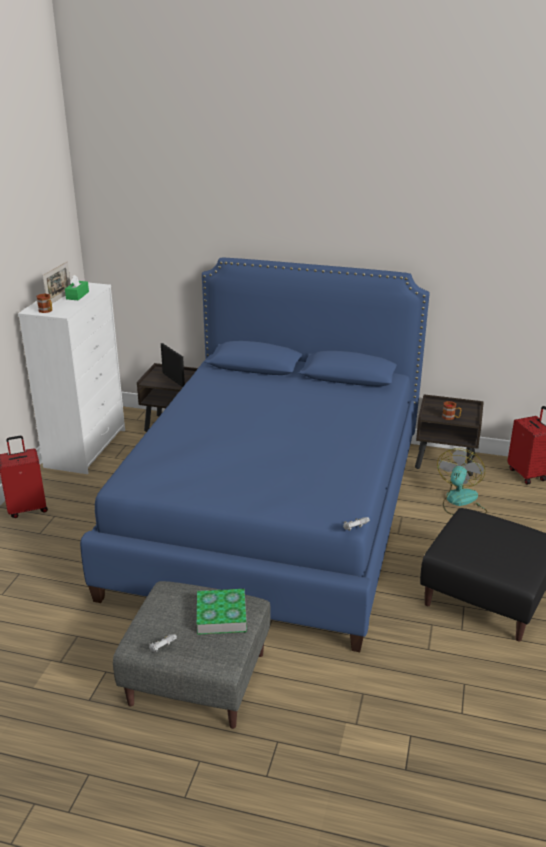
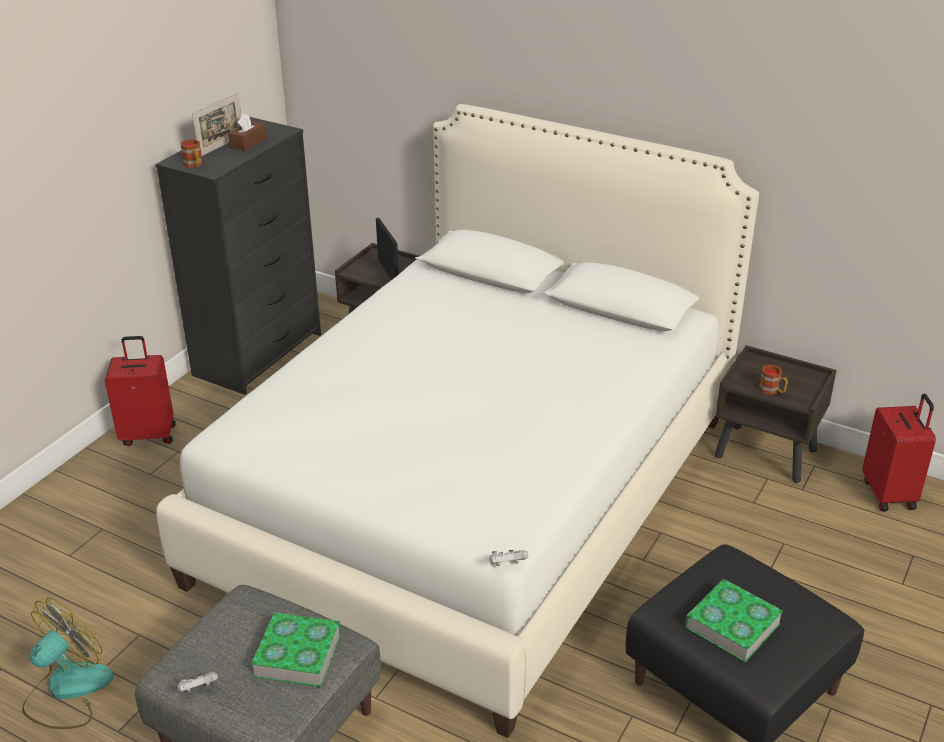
camera: 15 degrees right, 5 degrees up
white dresser [18,281,125,474] -> black dresser [155,117,321,395]
green tissue box [65,275,89,300] -> brown tissue box [228,113,267,151]
blue bed [80,258,430,652] -> white bed [156,104,759,738]
fan [437,448,487,515] -> fan moved to [22,597,114,729]
none -> book [685,579,783,662]

